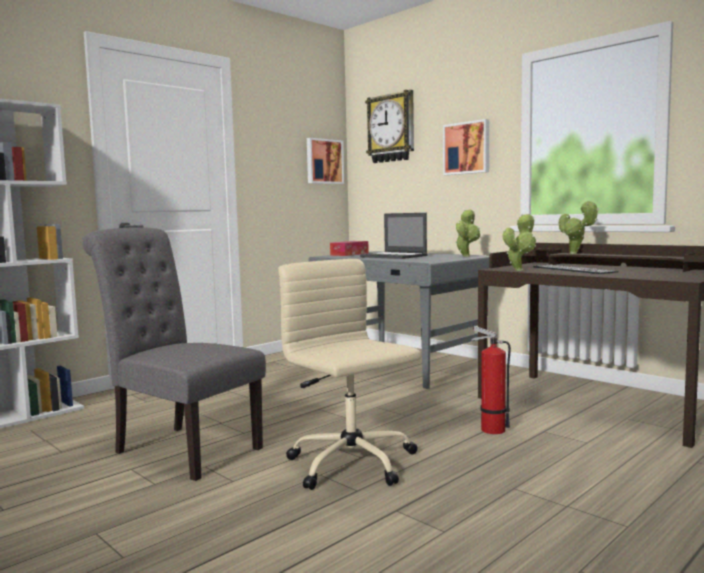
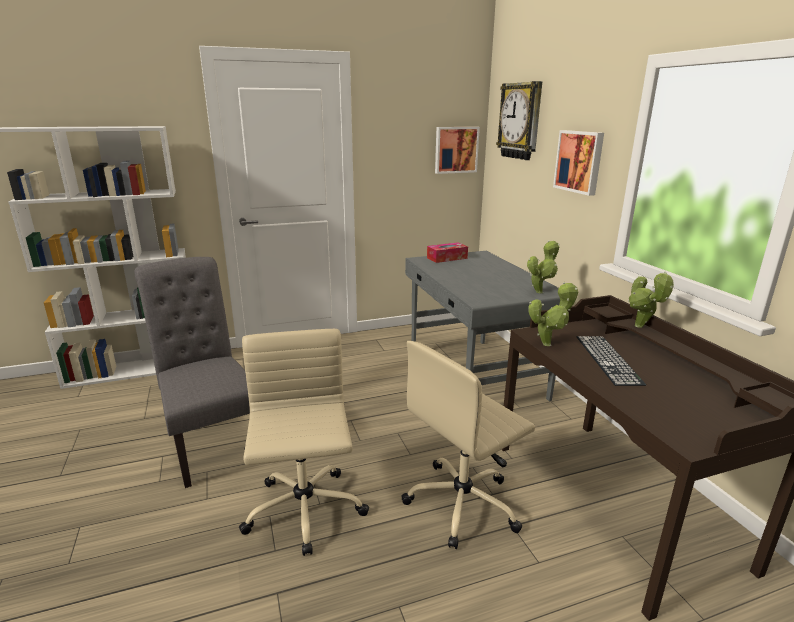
camera: 25 degrees right, 15 degrees up
laptop [360,213,427,259] -> none
fire extinguisher [471,326,511,434] -> beige office chair [401,341,535,549]

